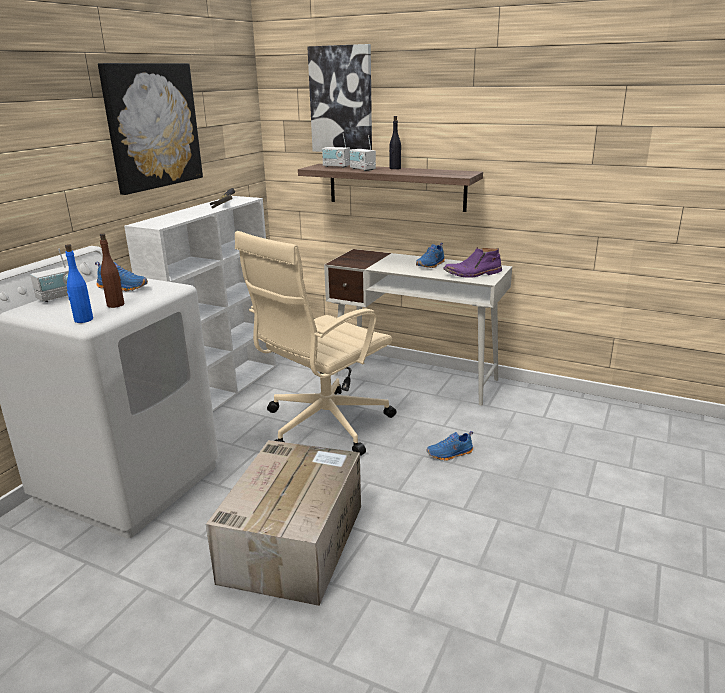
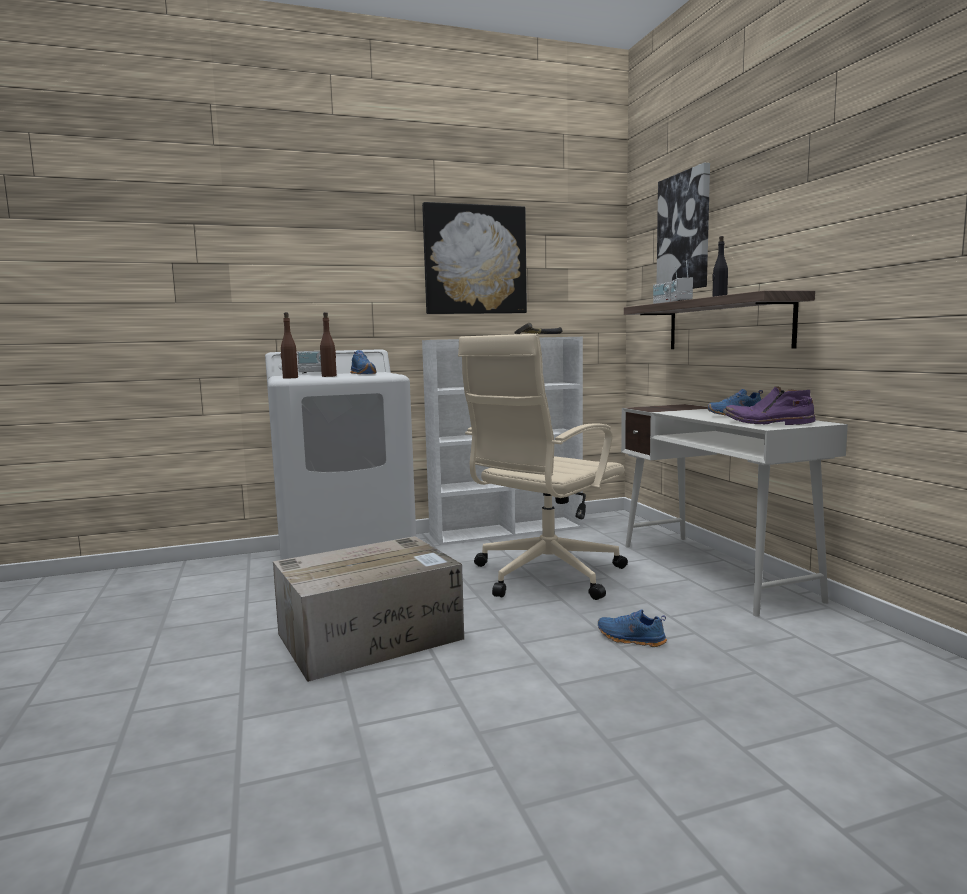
camera: 45 degrees right, 15 degrees down
blue bottle [65,244,93,323] -> brown bottle [281,312,298,378]
beige office chair [235,231,396,456] -> beige office chair turned 45 degrees counterclockwise [458,334,628,600]

